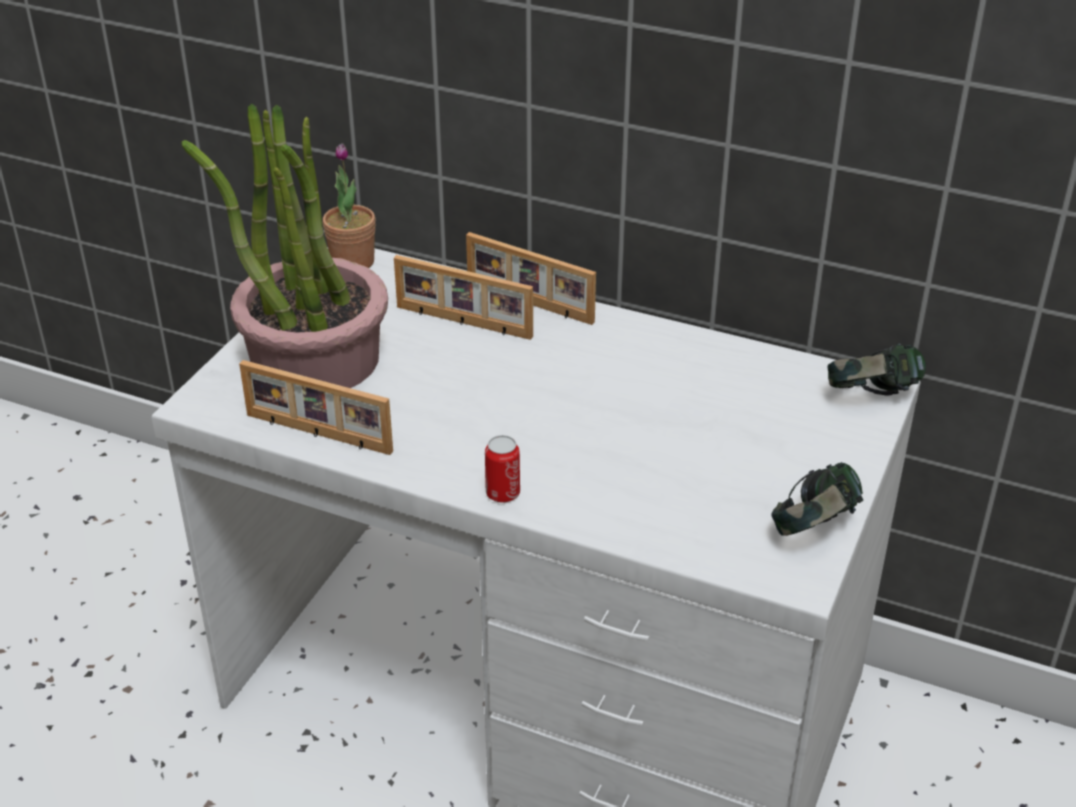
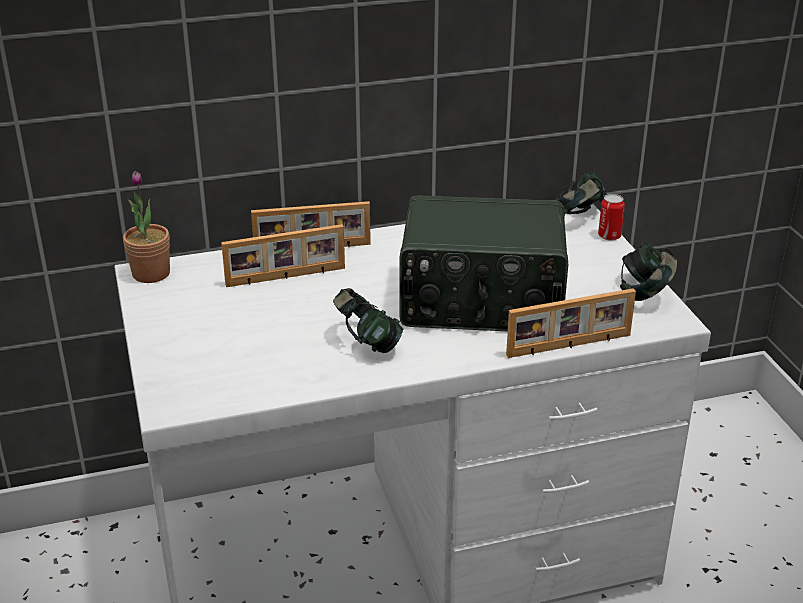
camera: 40 degrees left, 5 degrees down
potted plant [181,103,388,388] -> none
picture frame [239,360,393,455] -> picture frame moved to [506,288,636,358]
can [485,435,520,502] -> can moved to [598,194,625,241]
none -> headphones [333,288,403,353]
none -> radio [399,195,568,331]

